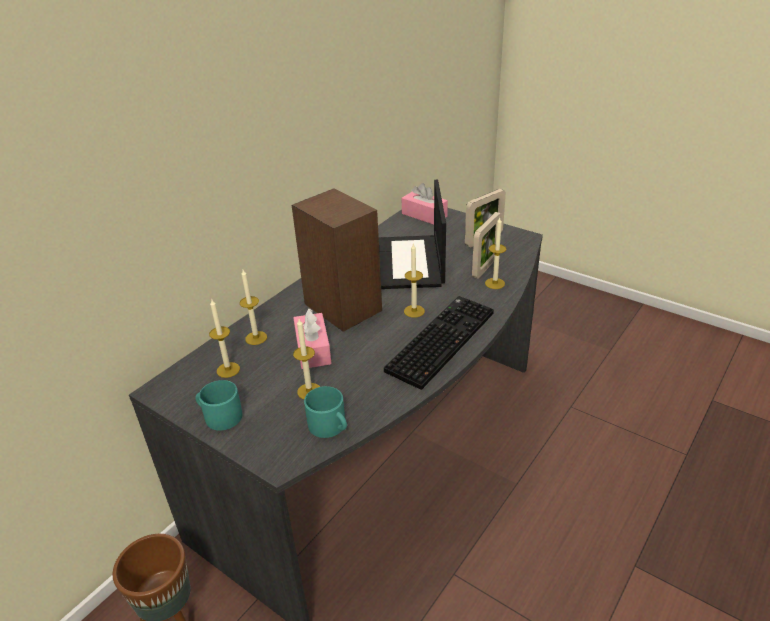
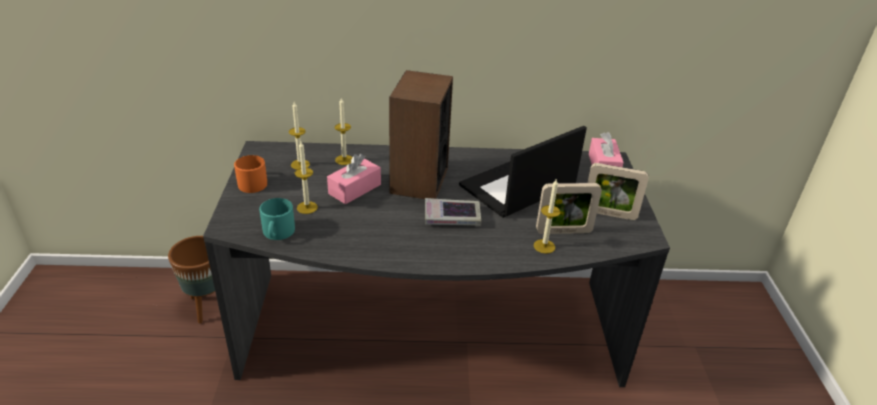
camera: 50 degrees right, 0 degrees up
turquoise mug [195,380,242,431] -> orange mug [234,155,267,193]
keyboard [384,296,494,390] -> none
candle [404,244,425,318] -> book [425,198,481,226]

